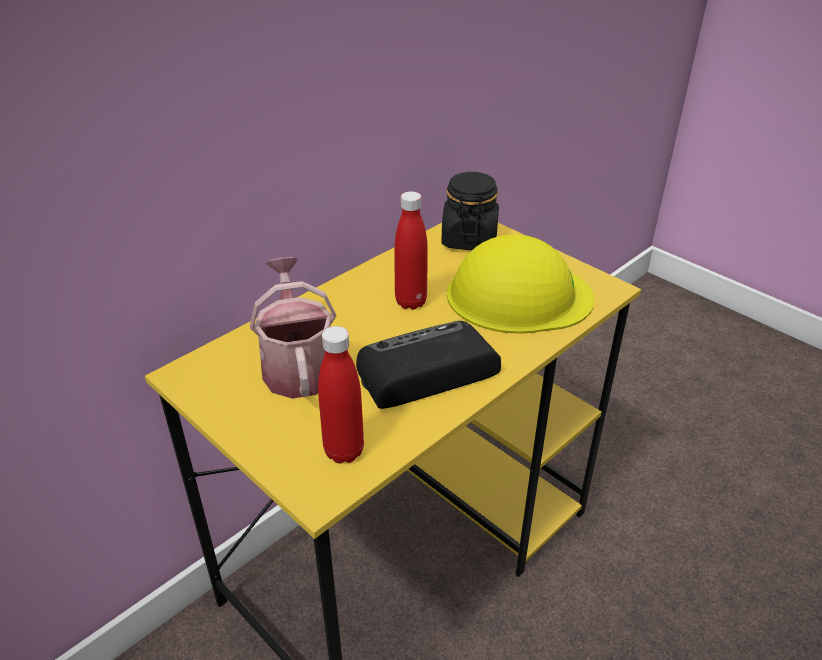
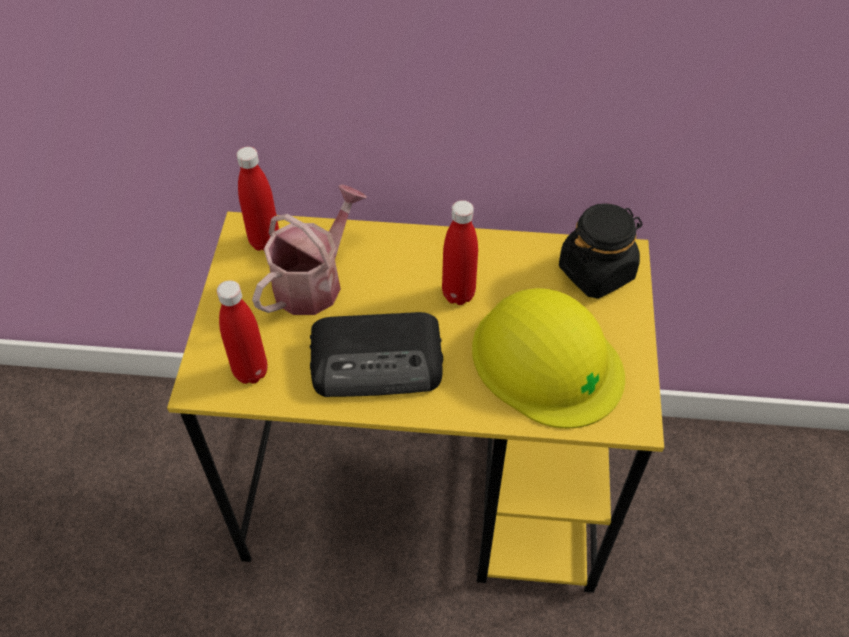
camera: 50 degrees right, 15 degrees up
radio [356,321,501,409] -> radio turned 150 degrees clockwise [310,312,443,397]
none -> red bottle [236,147,279,251]

